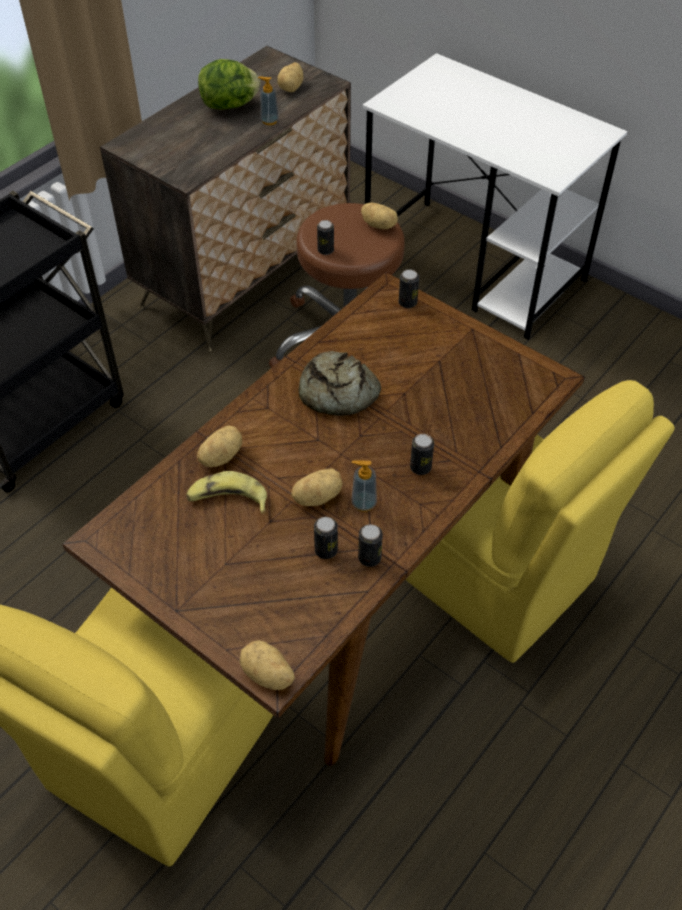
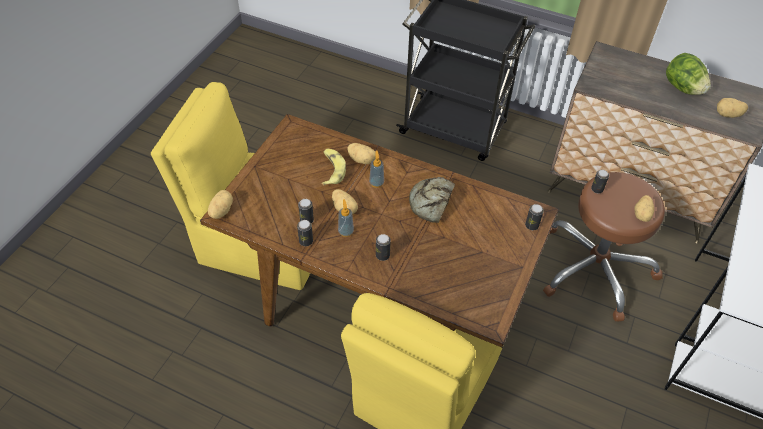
camera: 75 degrees right, 0 degrees up
soap dispenser [258,77,279,125] -> soap dispenser moved to [369,150,384,188]

